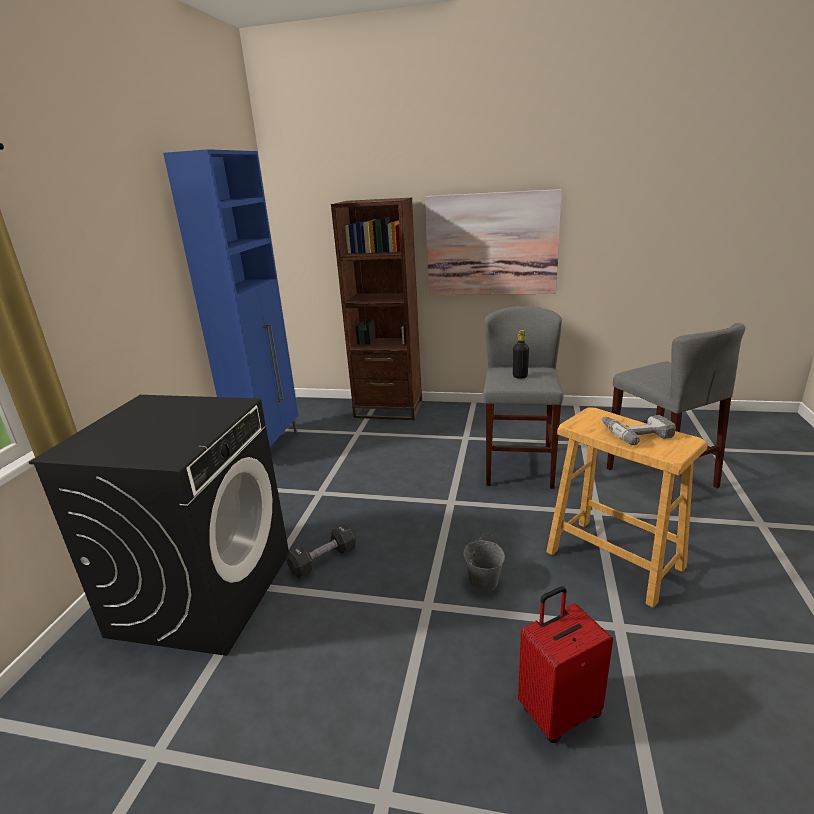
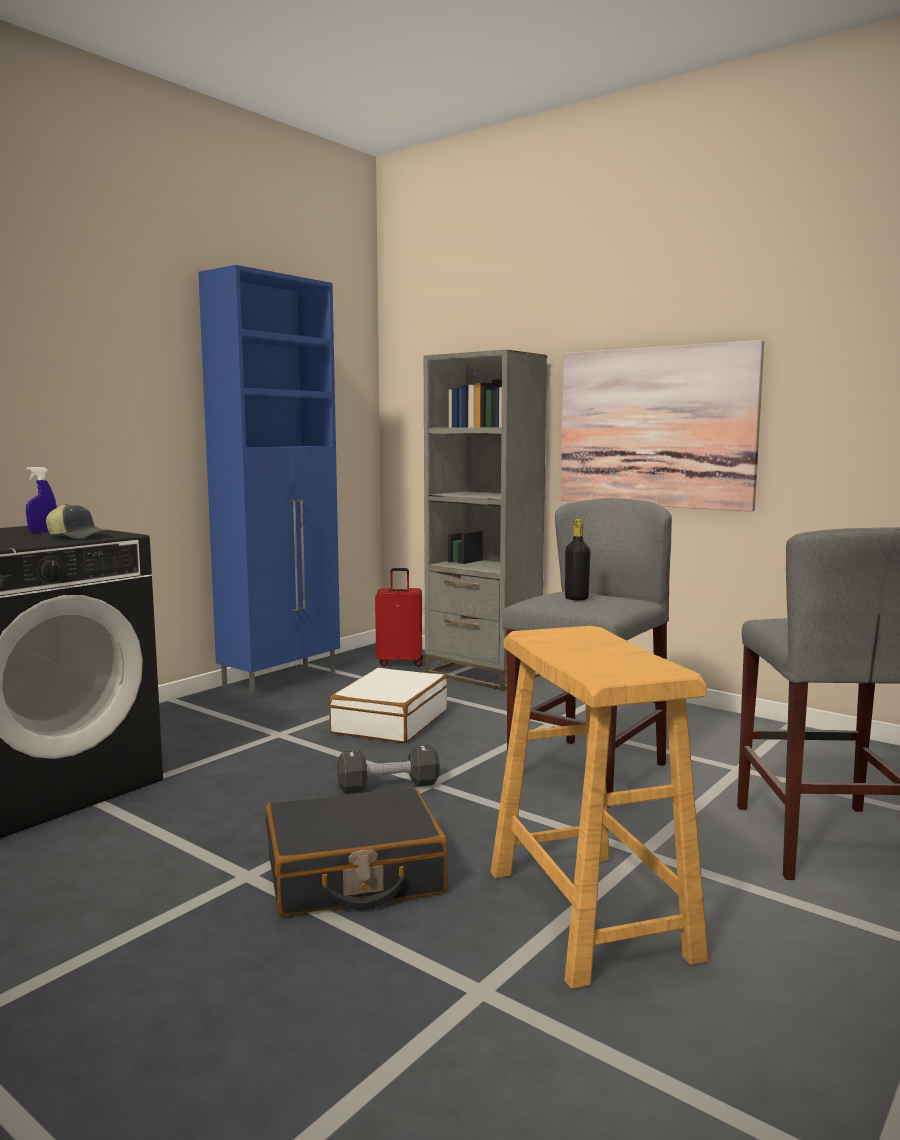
camera: 25 degrees right, 15 degrees down
black dumbbell [286,524,356,578] -> black dumbbell moved to [337,745,440,793]
brown bookcase [331,198,422,420] -> grey bookcase [424,350,547,691]
grey bucket [463,533,505,592] -> black suitcase [266,787,448,916]
red suitcase [518,586,613,743] -> red suitcase moved to [375,568,423,667]
power drill [602,415,676,445] -> none
none -> blue spray bottle [26,467,57,532]
none -> cap [46,503,109,539]
none -> white suitcase [329,668,447,743]

